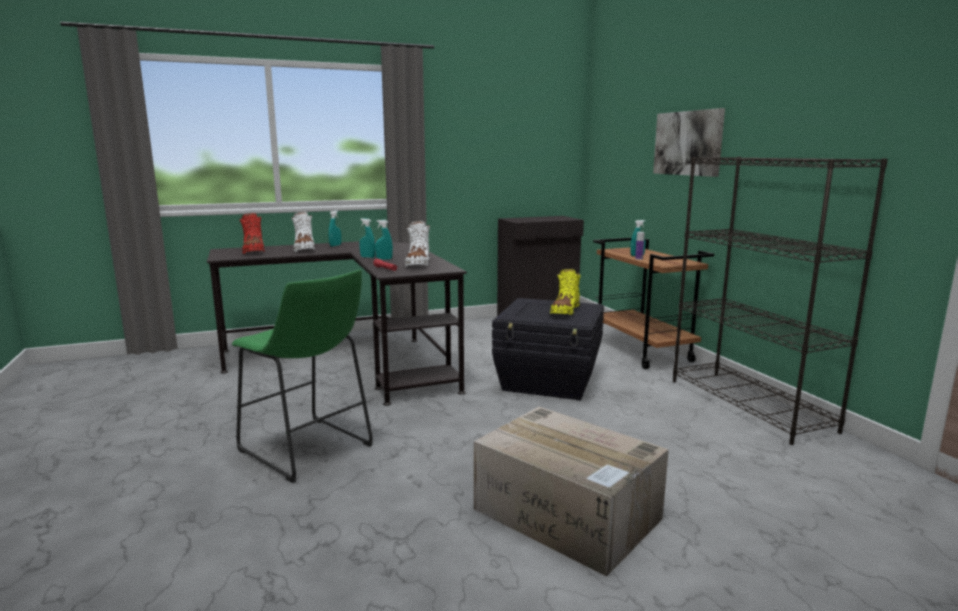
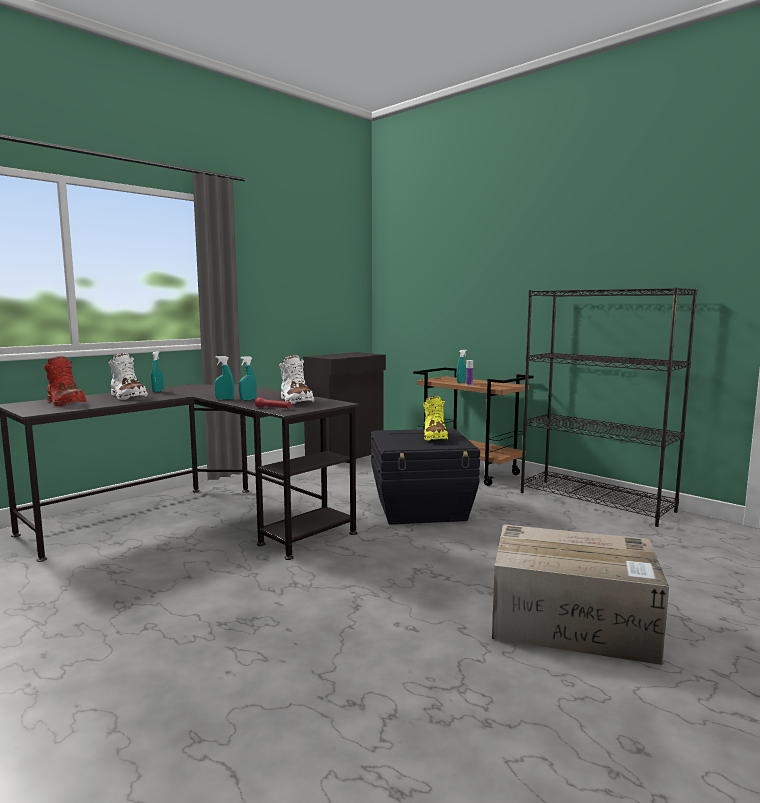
camera: 25 degrees left, 5 degrees down
green stool [232,270,373,483] -> none
picture [653,108,725,177] -> none

